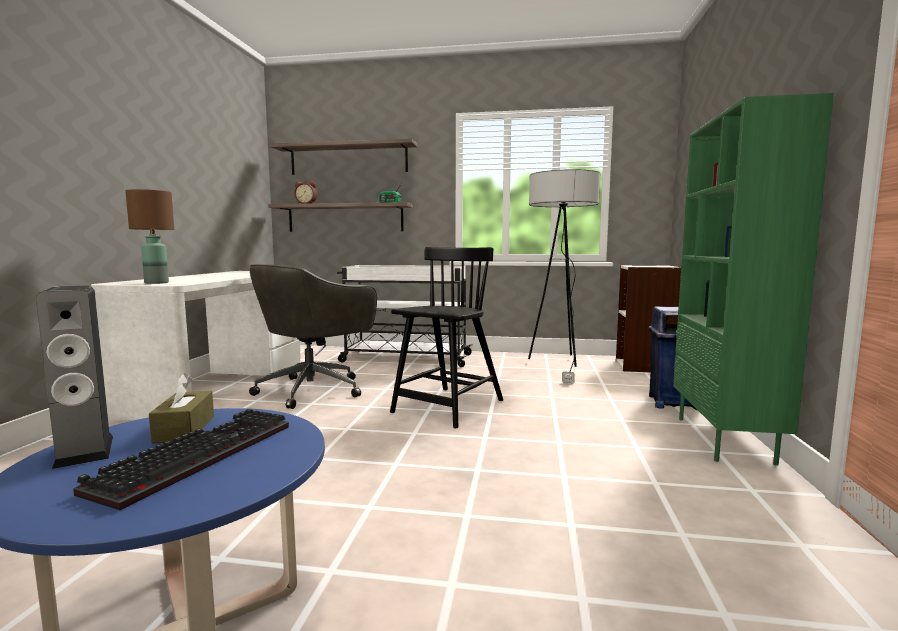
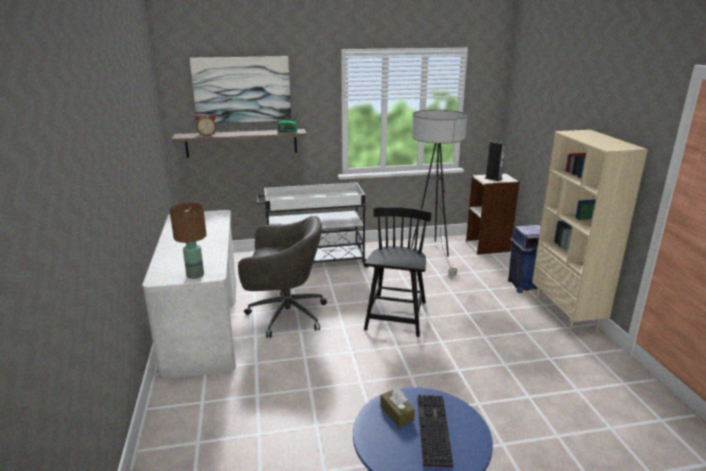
camera: 20 degrees left, 15 degrees up
speaker [36,285,113,469] -> speaker moved to [485,140,506,181]
grey office chair [249,264,377,409] -> grey office chair turned 105 degrees counterclockwise [238,216,327,338]
shelf [270,138,418,175] -> picture [190,56,291,123]
green bookcase [673,93,834,466] -> beige bookcase [532,130,648,335]

